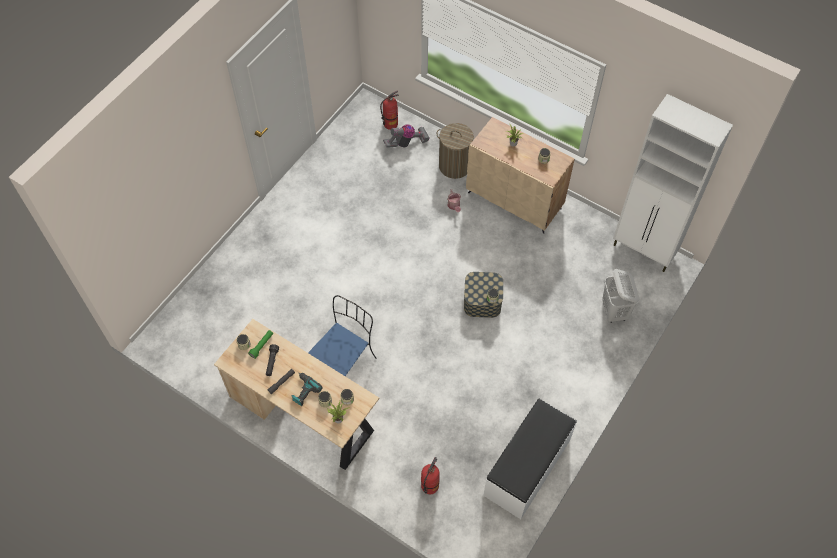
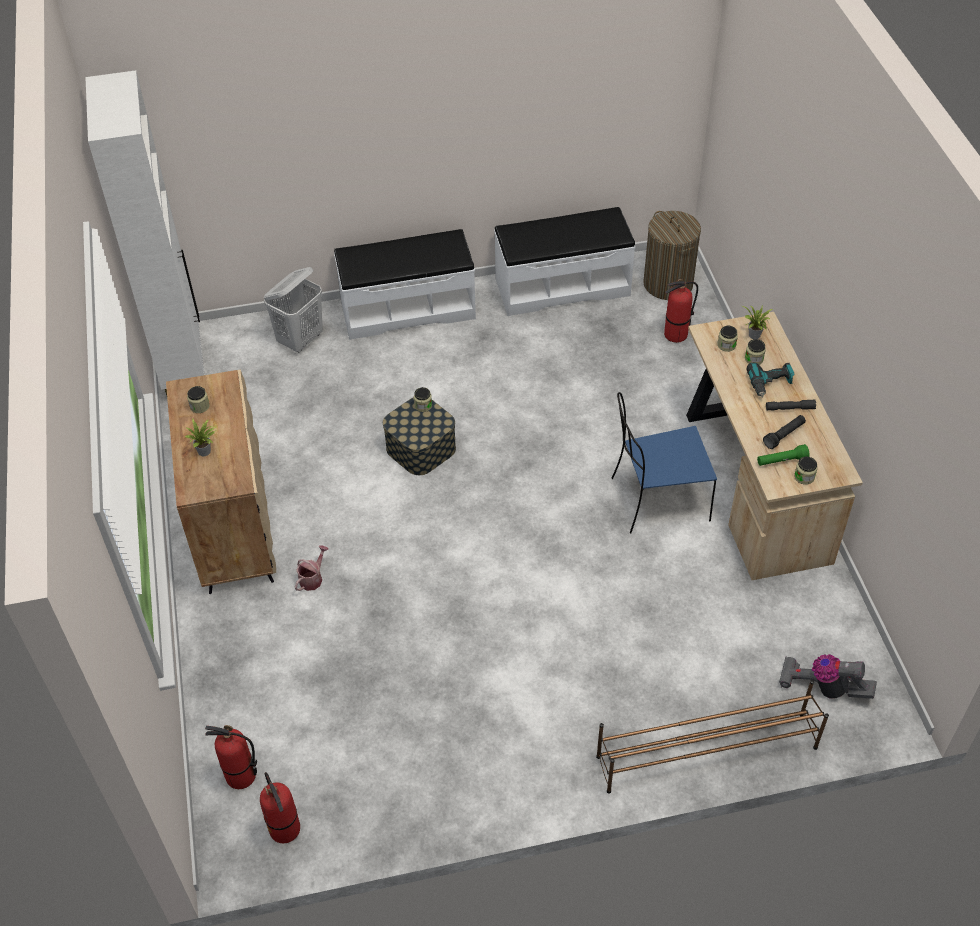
camera: 135 degrees left, 10 degrees down
vacuum cleaner [383,124,429,148] -> vacuum cleaner moved to [779,654,877,699]
laundry basket [437,123,474,179] -> laundry basket moved to [643,211,701,300]
none -> fire extinguisher [260,772,300,843]
none -> white bench [334,229,476,340]
none -> brown shoe rack [596,680,829,794]

